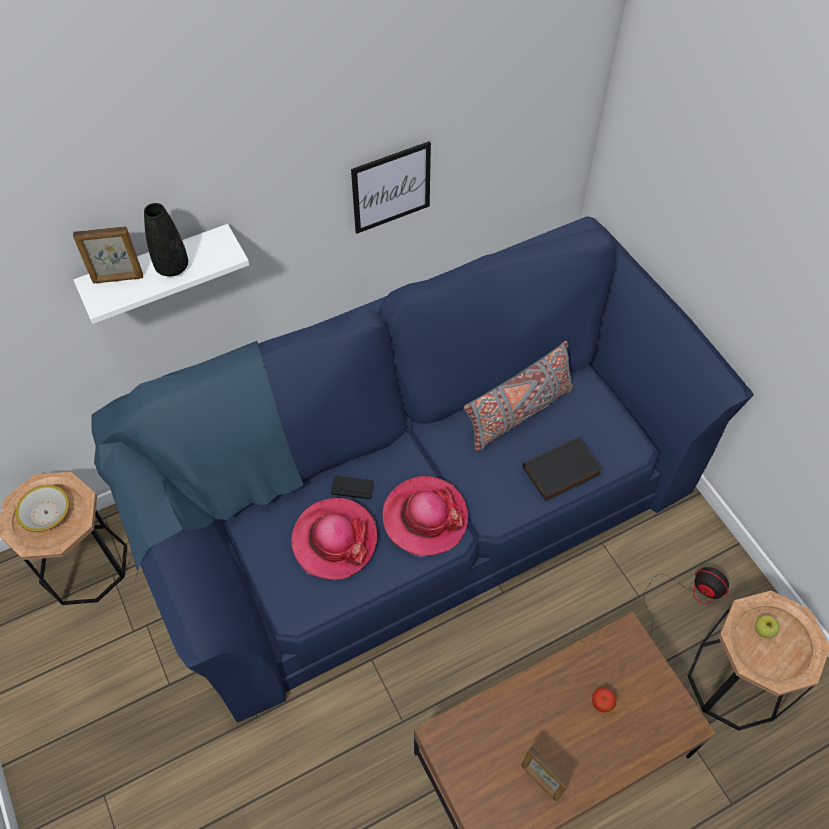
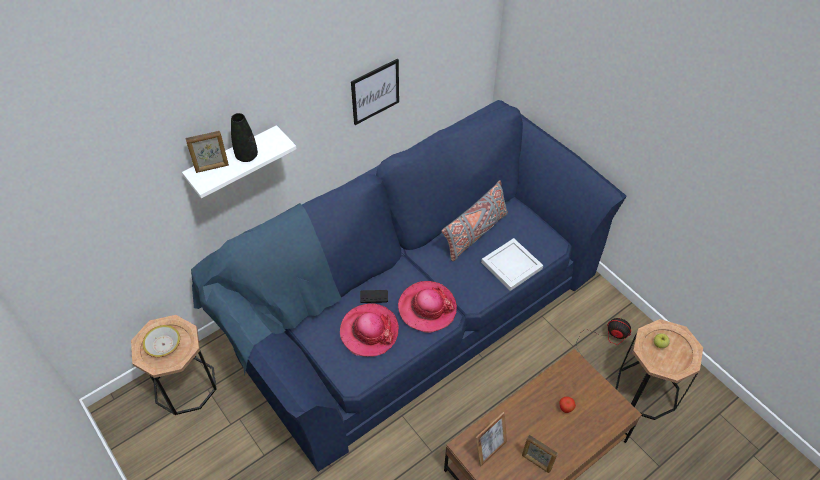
camera: 10 degrees left, 5 degrees down
black book [523,437,603,501] -> white tray [481,238,543,291]
none -> picture frame [476,412,507,466]

